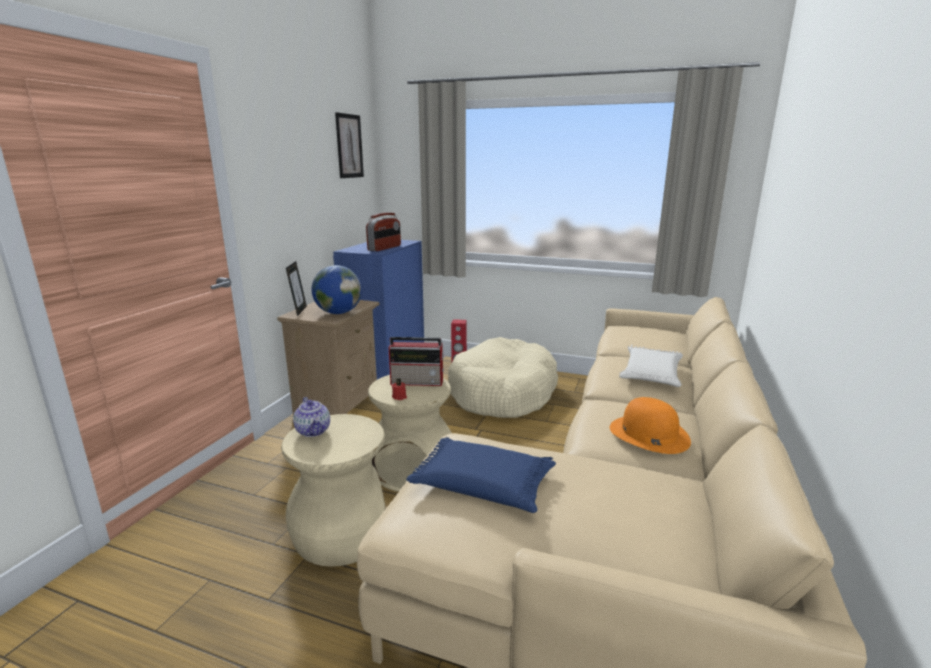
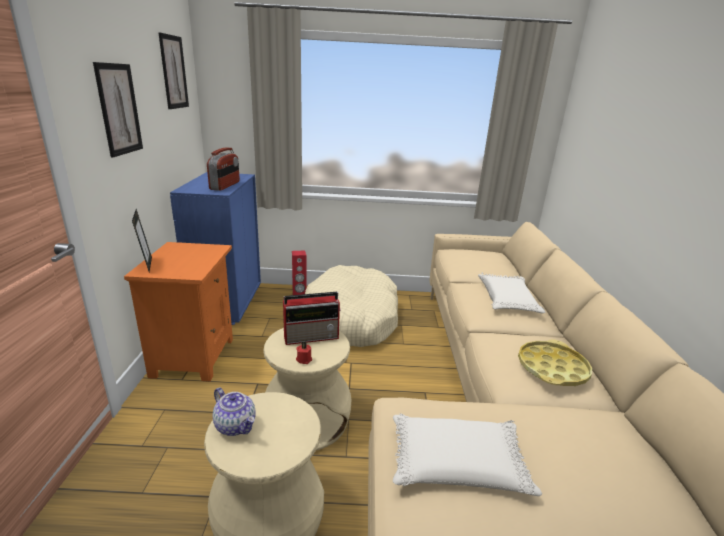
camera: 20 degrees left, 5 degrees up
beige nightstand [277,300,379,416] -> orange nightstand [124,242,233,381]
globe [312,265,362,314] -> none
blue pillow [406,437,556,513] -> white pillow [393,413,542,496]
orange hat [610,397,691,454] -> yellow tray [518,339,592,386]
none -> picture [93,62,143,157]

